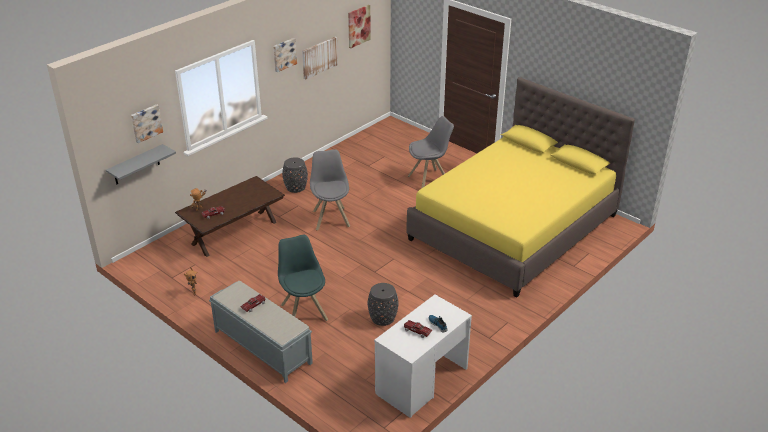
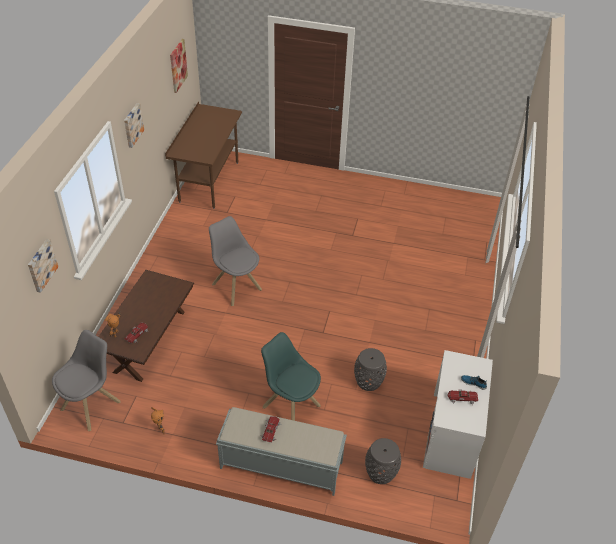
camera: 30 degrees left, 10 degrees up
grey shelf [106,144,176,185] -> none
grey stool [282,157,308,193] -> grey stool moved to [365,438,401,484]
picture [302,37,338,80] -> none
yellow bed [406,77,635,298] -> none
grey chair [408,116,454,189] -> grey chair moved to [52,330,120,431]
none -> brown desk [165,101,242,209]

